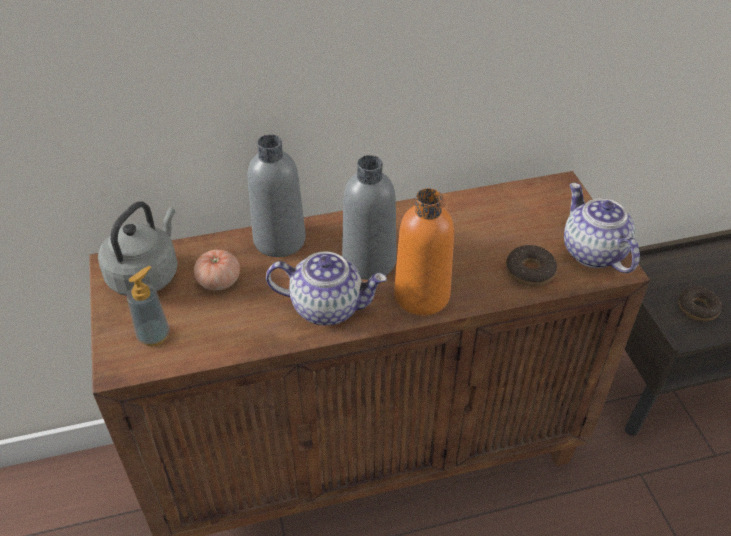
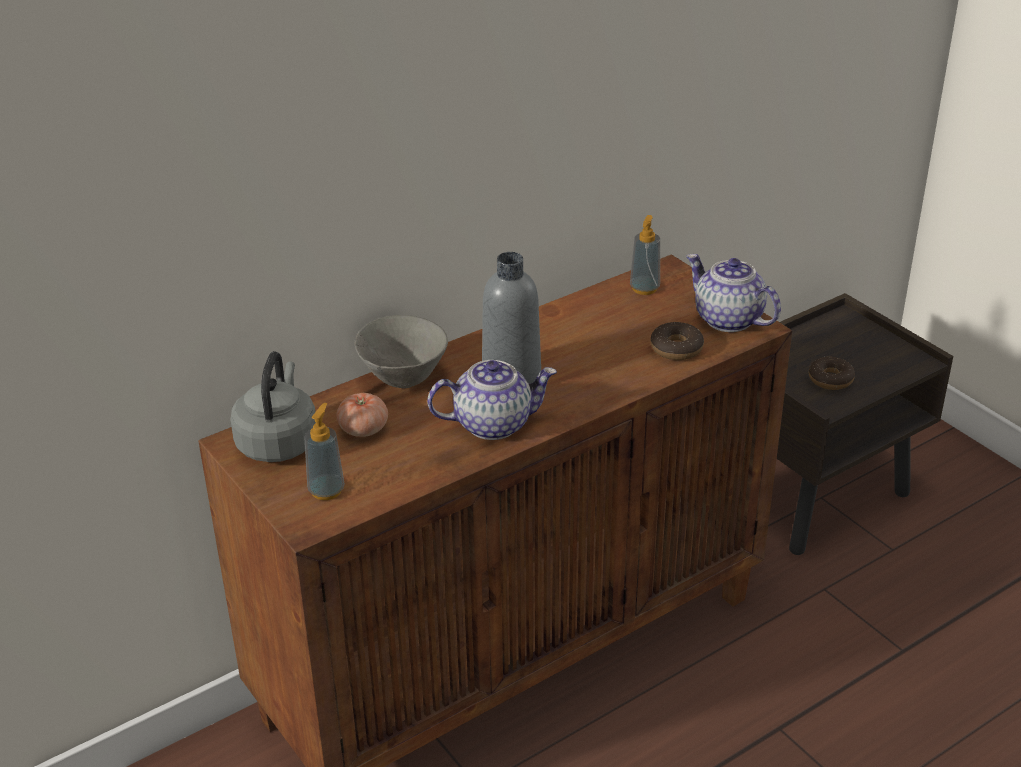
camera: 20 degrees left, 10 degrees down
grey bottle [247,135,306,257] -> grey bowl [354,315,448,388]
orange bottle [394,188,454,315] -> none
none -> soap dispenser [630,215,660,295]

